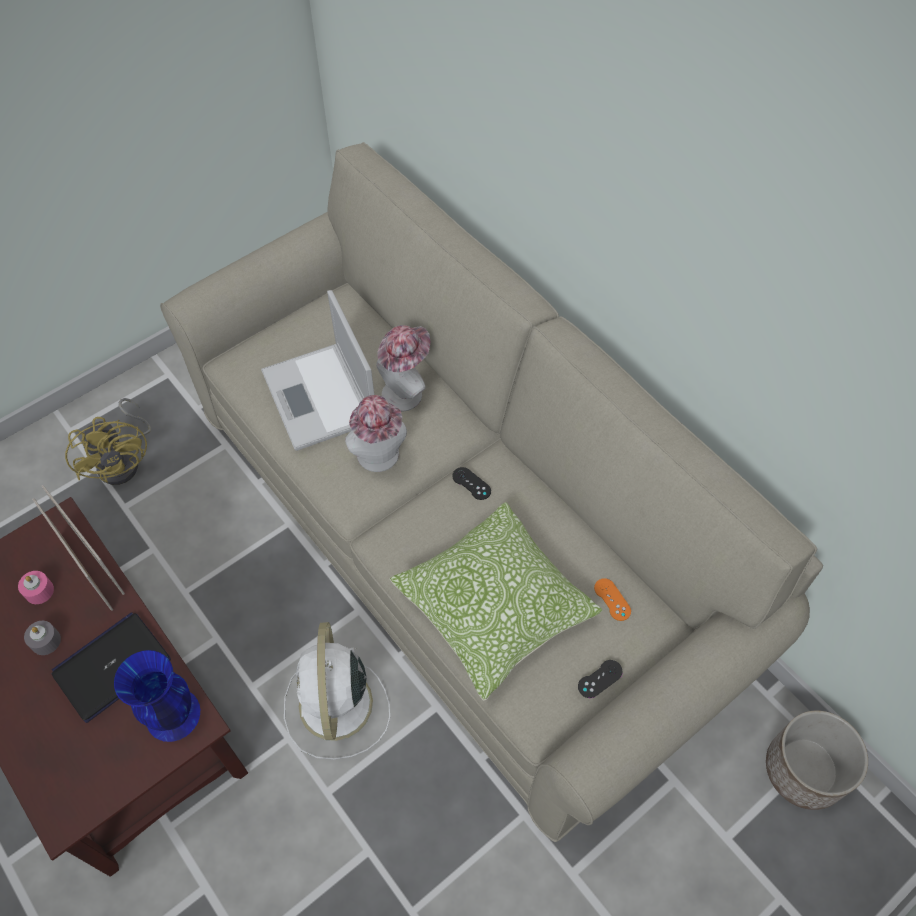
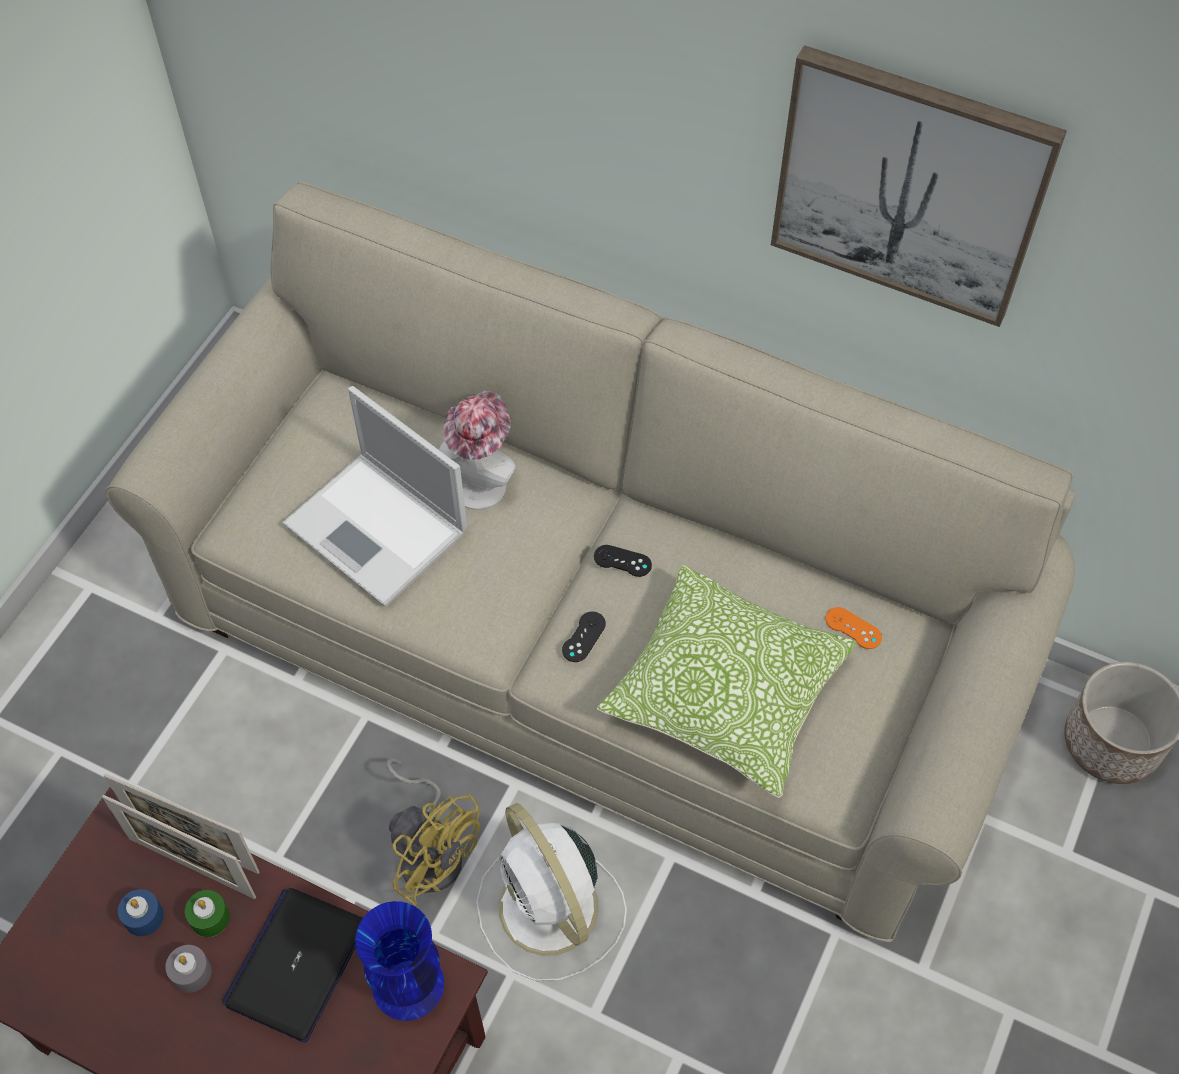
camera: 25 degrees left, 0 degrees up
pink candle [18,571,54,604] -> blue candle [118,889,164,936]
yellow fan [65,398,151,485] -> yellow fan moved to [387,758,480,906]
hat [345,395,407,472] -> none
black game controller [578,660,623,698] -> black game controller moved to [562,611,606,662]
none -> green candle [185,890,230,937]
none -> picture [771,45,1067,327]

